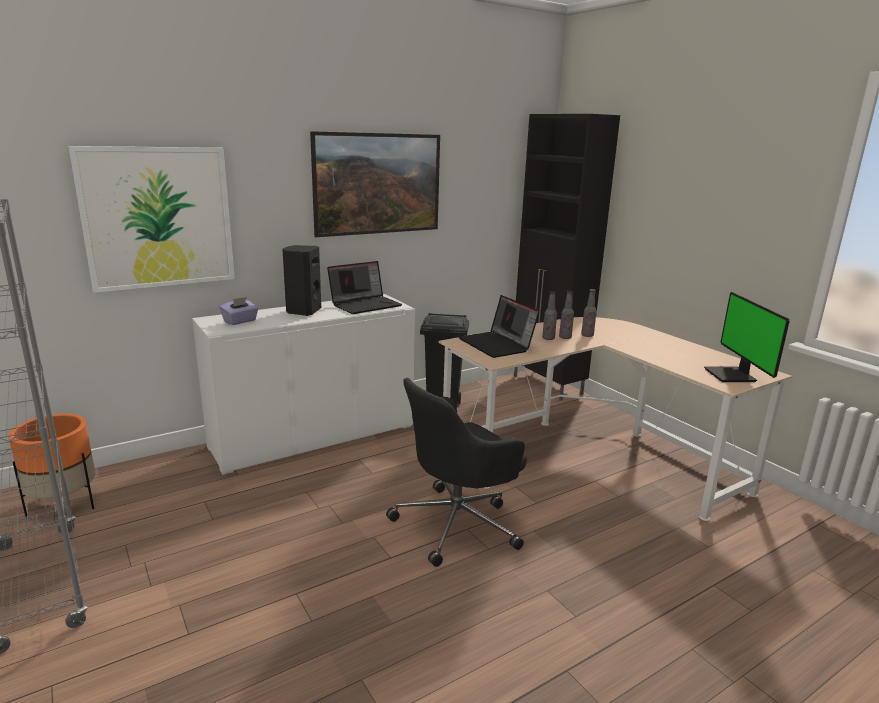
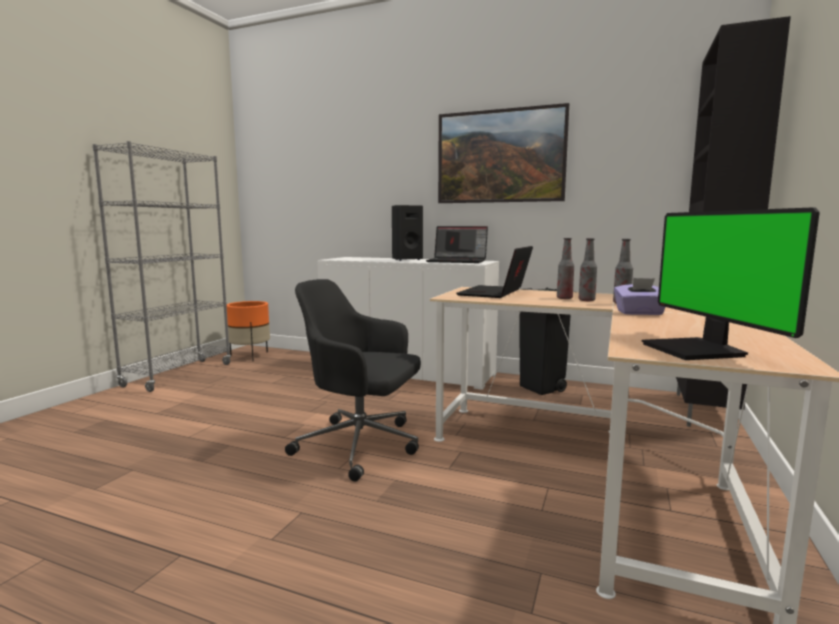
camera: 55 degrees right, 10 degrees down
picture [68,146,235,293] -> none
purple tissue box [219,297,258,325] -> purple tissue box moved to [614,278,666,315]
monitor [704,292,790,382] -> monitor turned 60 degrees counterclockwise [642,207,820,360]

